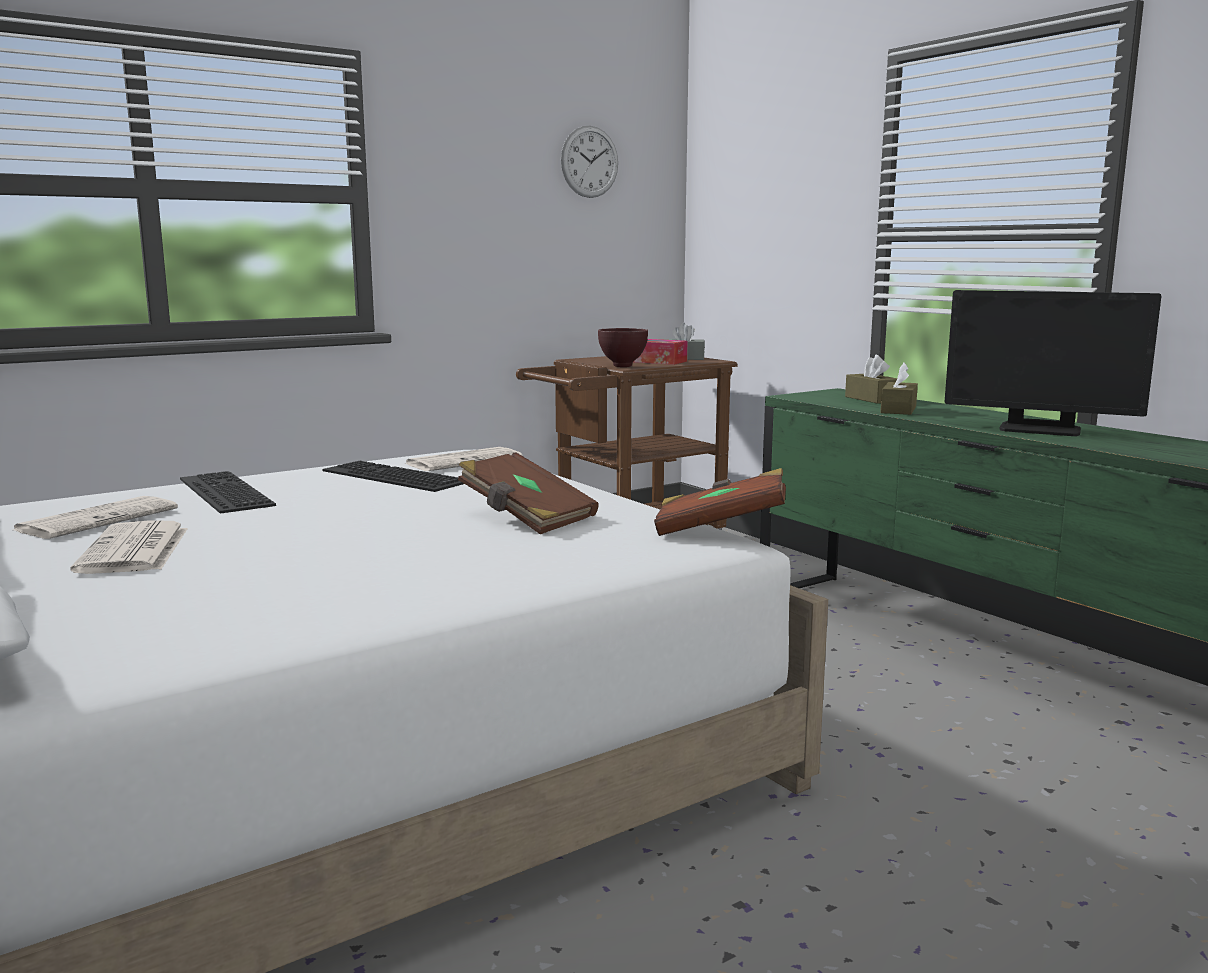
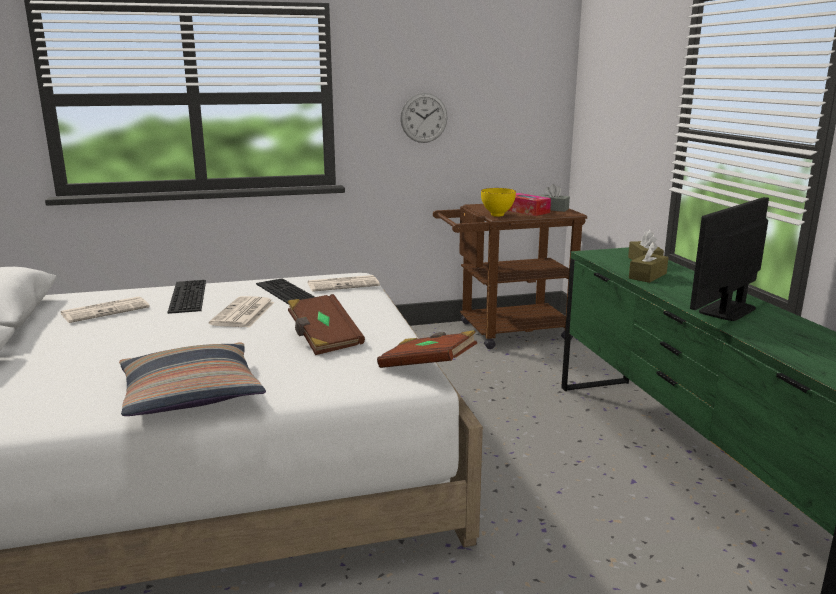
camera: 20 degrees right, 5 degrees up
newspaper [70,521,188,574] -> newspaper moved to [209,296,275,327]
wall clock [561,126,618,198] -> wall clock moved to [400,93,448,143]
brown bowl [598,328,648,367] -> yellow bowl [481,188,516,217]
monitor [945,290,1161,436] -> monitor turned 90 degrees clockwise [690,197,769,321]
none -> pillow [119,342,266,416]

